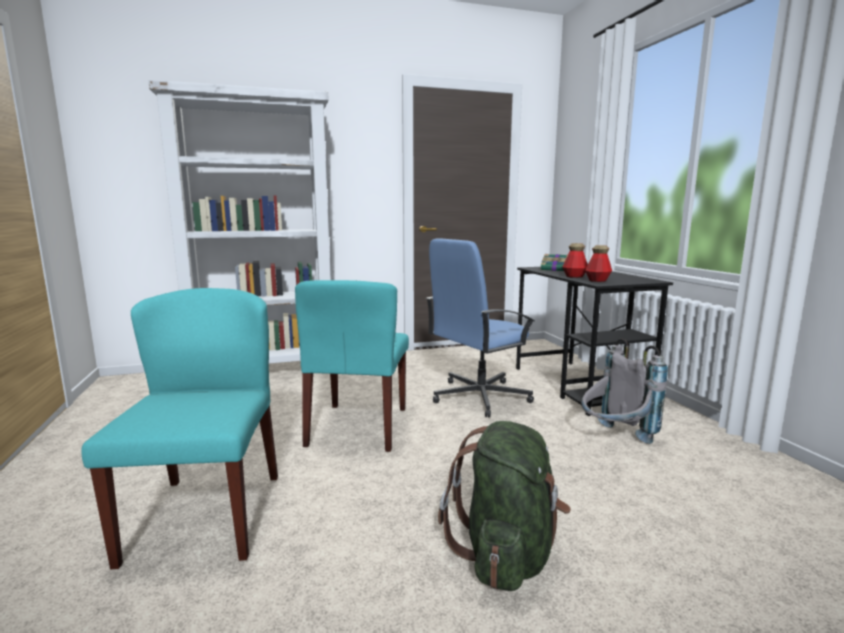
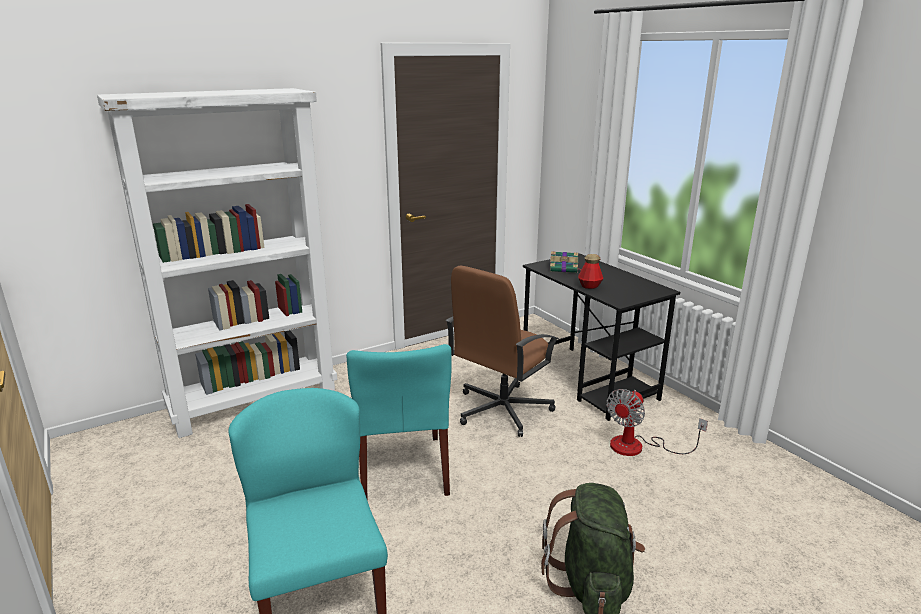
camera: 15 degrees left, 10 degrees up
blue office chair [426,238,535,417] -> brown office chair [446,266,559,437]
grey backpack [581,338,668,444] -> fan [606,389,708,456]
bottle [585,245,612,282] -> none

